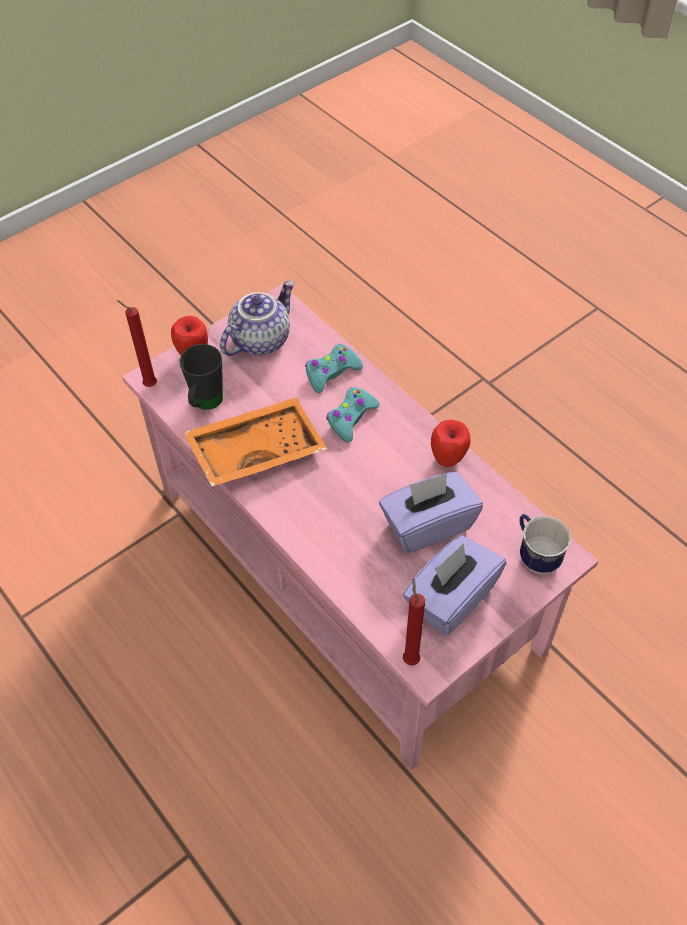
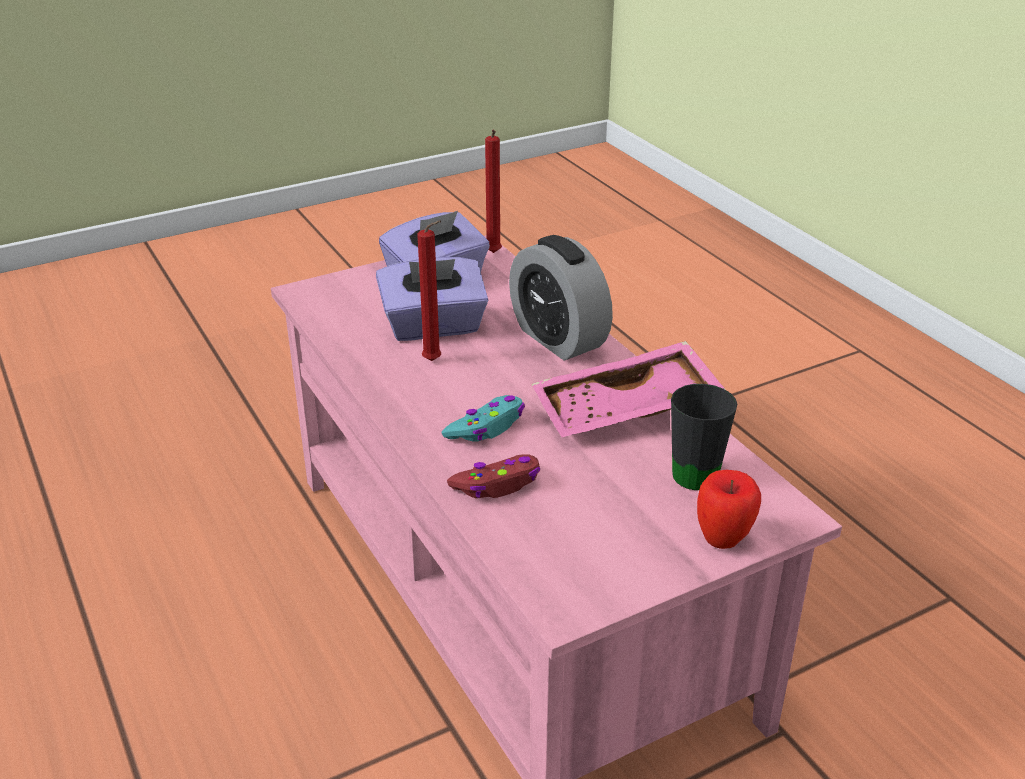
camera: 170 degrees left, 20 degrees down
red candle [117,300,157,387] -> red candle moved to [417,220,442,361]
orange tray [183,398,327,487] -> pink tray [531,341,726,437]
teapot [220,281,295,356] -> none
turquoise game controller [305,344,363,393] -> red game controller [447,454,540,498]
apple [431,420,470,467] -> none
mug [519,514,571,574] -> none
none -> alarm clock [509,235,613,360]

